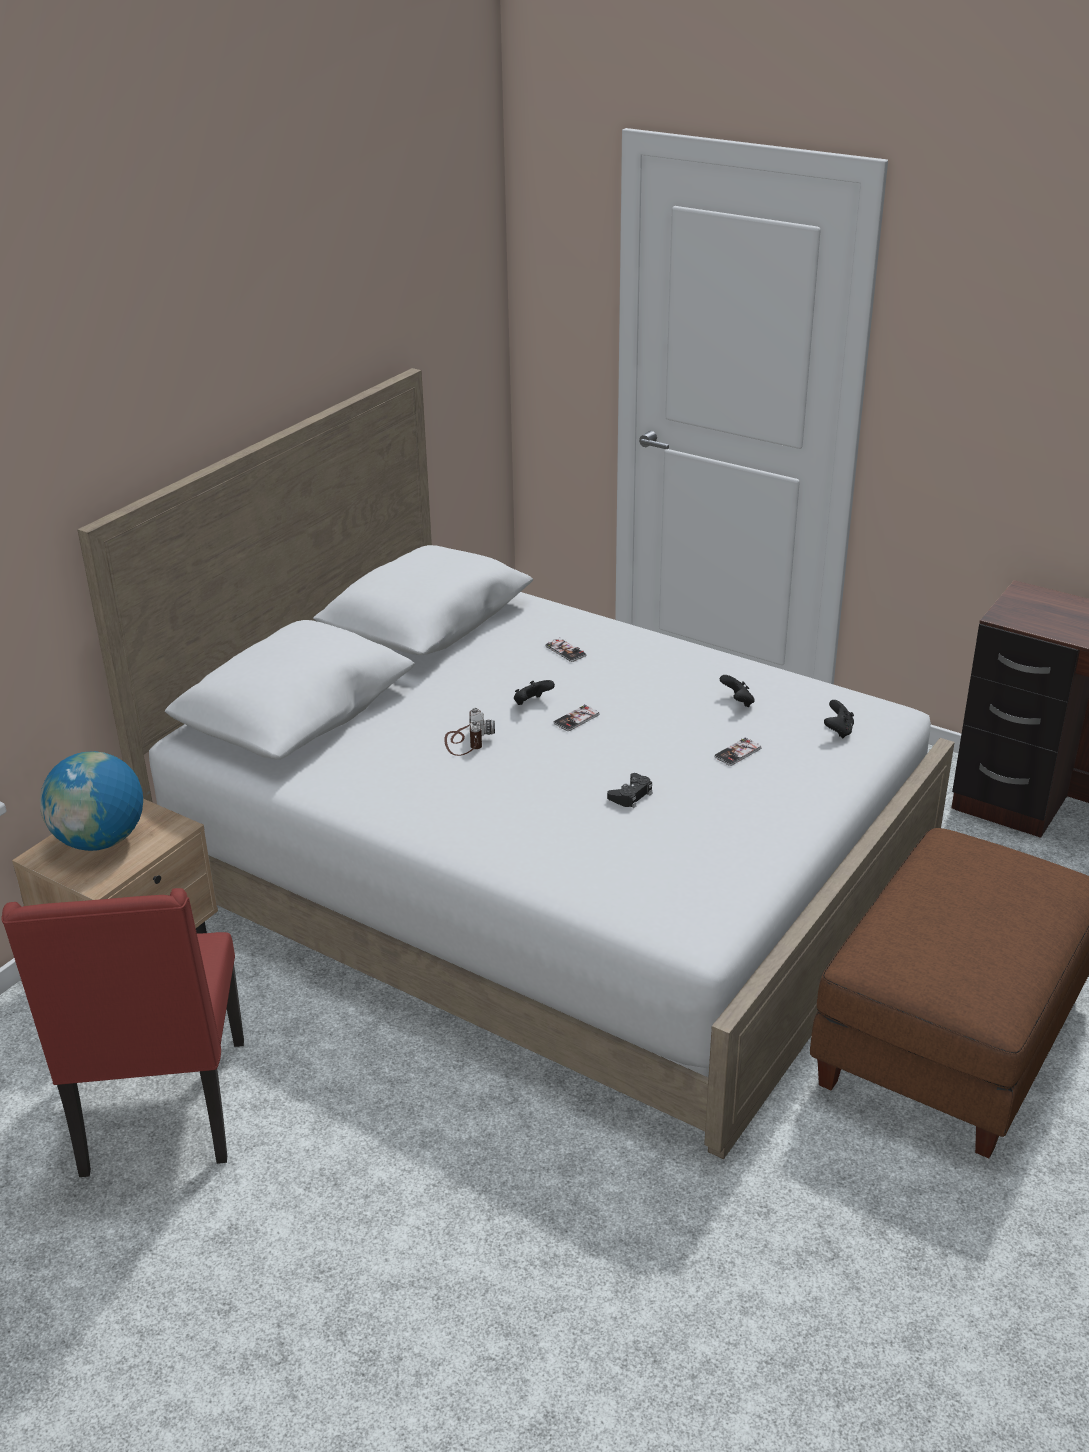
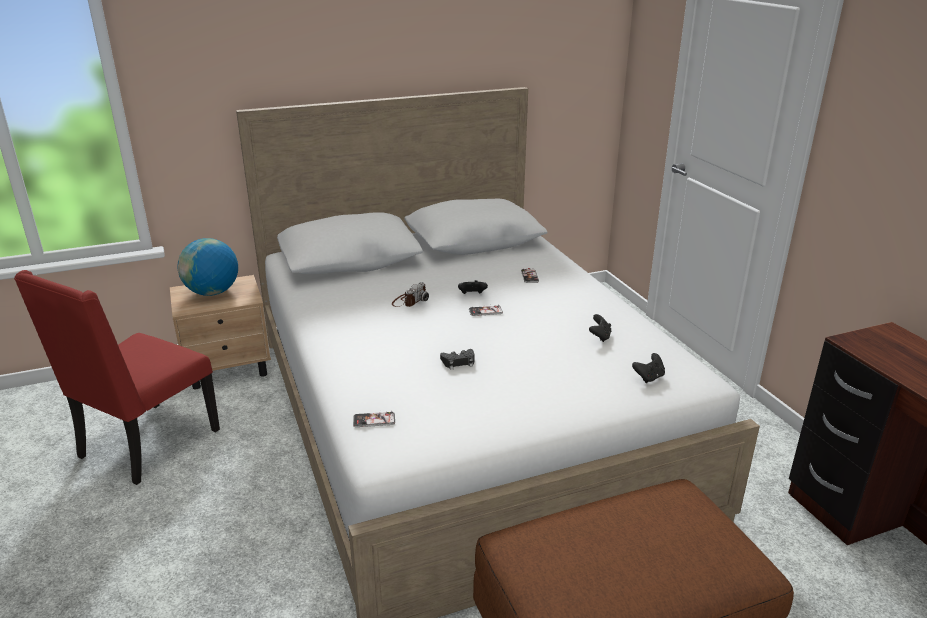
camera: 35 degrees right, 5 degrees down
phone [714,737,762,766] -> phone moved to [353,411,395,427]

